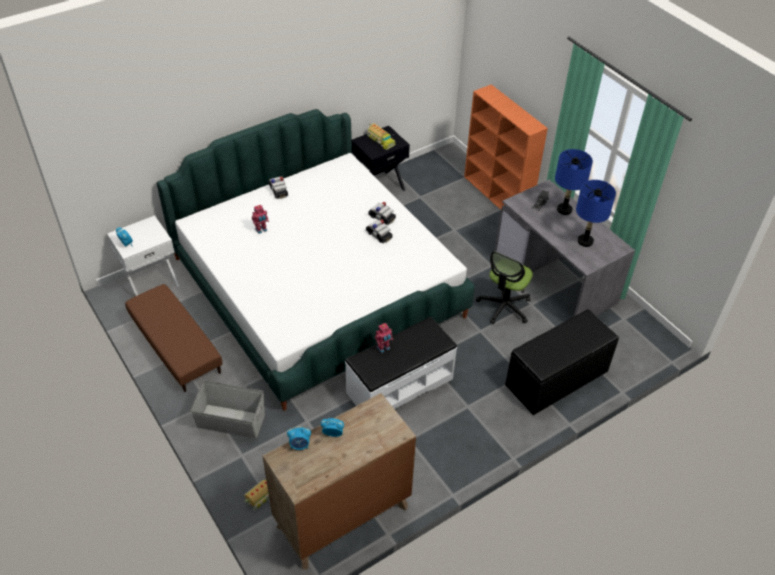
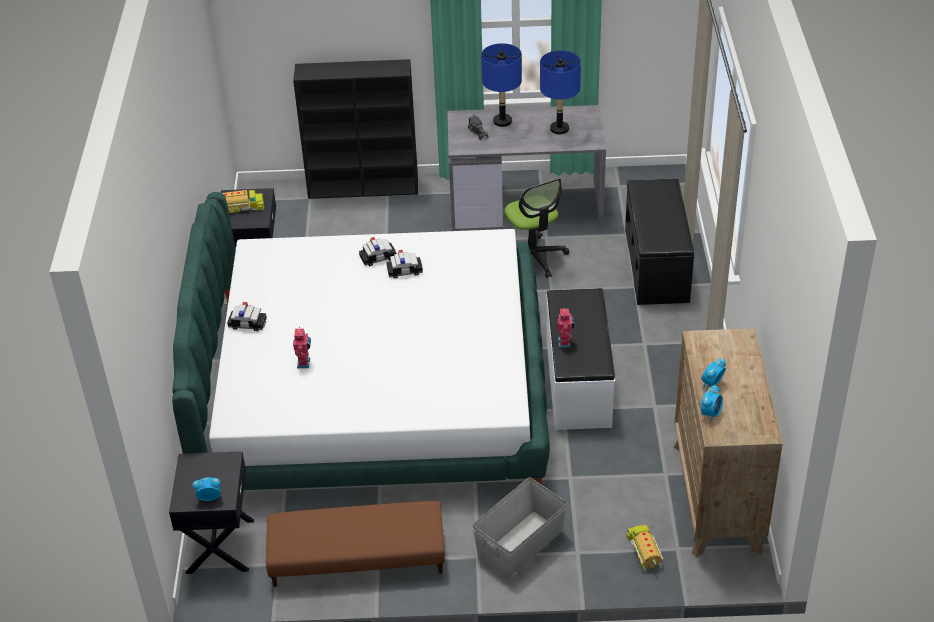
camera: 55 degrees left, 5 degrees down
white nightstand [107,215,179,296] -> black nightstand [169,451,254,574]
orange bookcase [464,84,548,210] -> black bookcase [293,59,418,199]

